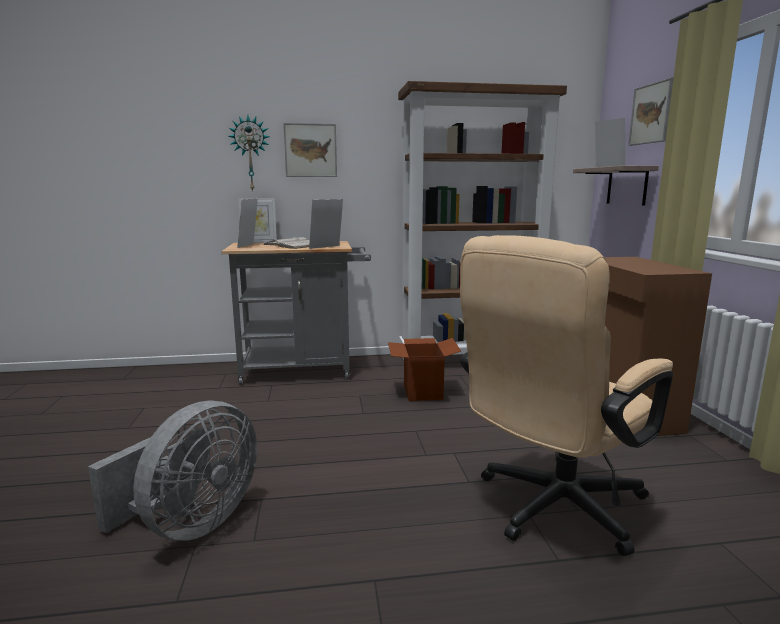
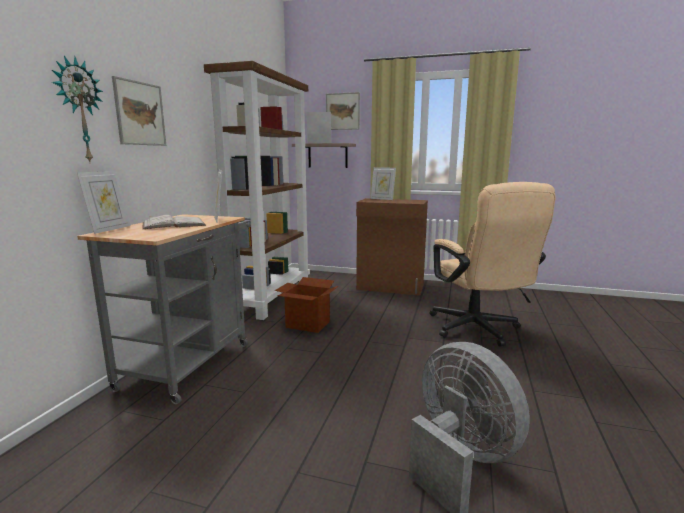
camera: 65 degrees left, 0 degrees up
picture frame [237,199,258,248] -> picture frame moved to [371,167,396,200]

